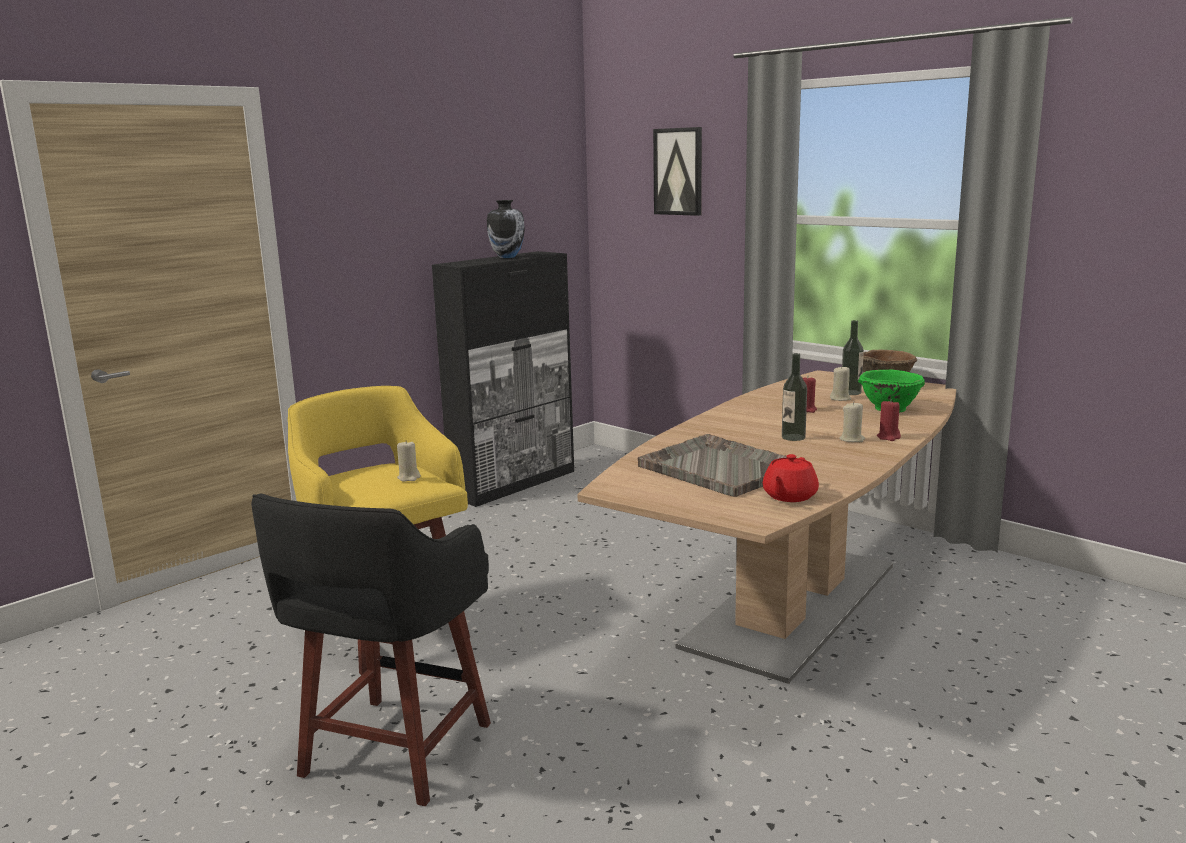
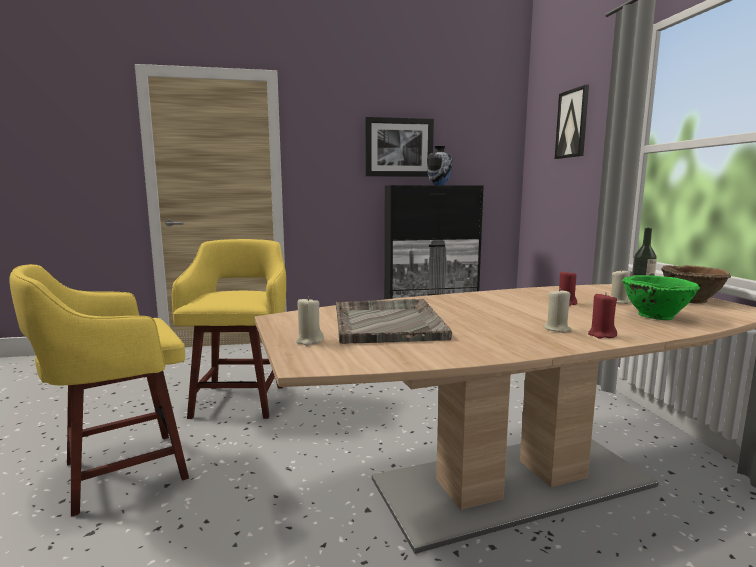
camera: 35 degrees right, 5 degrees down
black stool [251,494,491,806] -> yellow stool [10,264,189,516]
beige candle [397,441,421,482] -> beige candle moved to [296,297,324,346]
red teapot [763,454,819,502] -> none
bottle [782,353,807,441] -> none
none -> picture [365,117,434,177]

